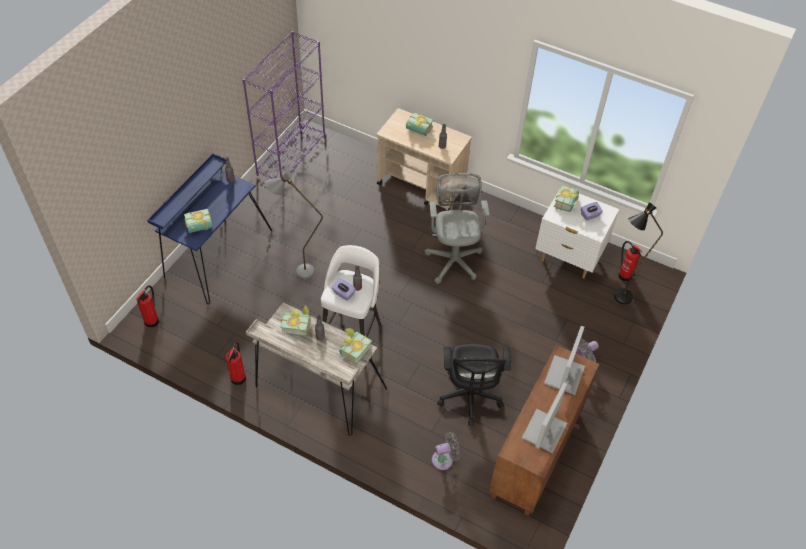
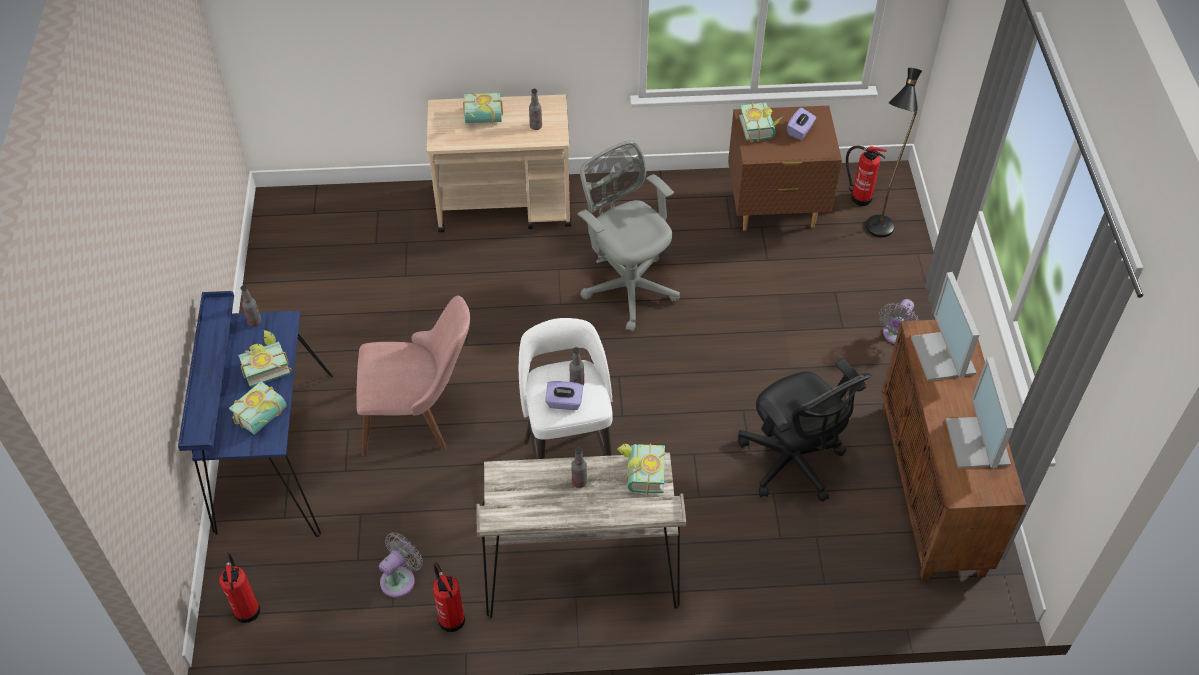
camera: 30 degrees left, 0 degrees up
purple bookcase [242,31,325,179] -> none
grey floor lamp [265,170,323,279] -> pink chair [356,296,470,457]
book [280,305,311,337] -> book moved to [238,330,292,387]
grey fan [432,432,461,470] -> grey fan moved to [379,532,423,598]
white nightstand [535,190,619,278] -> brown nightstand [728,106,842,231]

